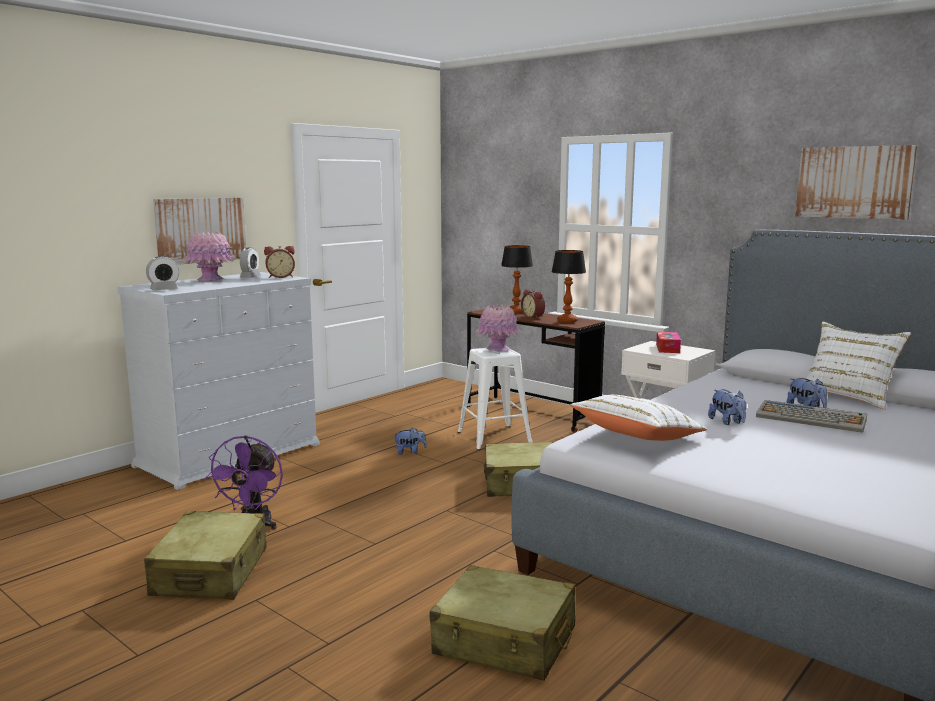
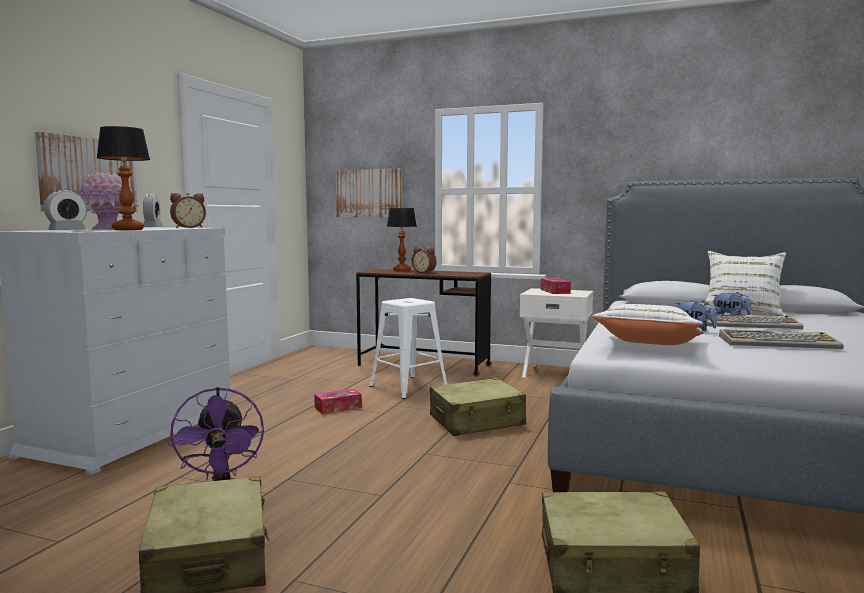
camera: 20 degrees left, 5 degrees down
plush toy [393,427,427,455] -> tissue box [314,389,362,414]
pink vase [475,305,521,352] -> none
table lamp [552,250,586,323] -> table lamp moved to [96,126,150,230]
picture [795,145,917,220] -> picture moved to [336,169,402,217]
none -> keyboard [719,329,844,349]

